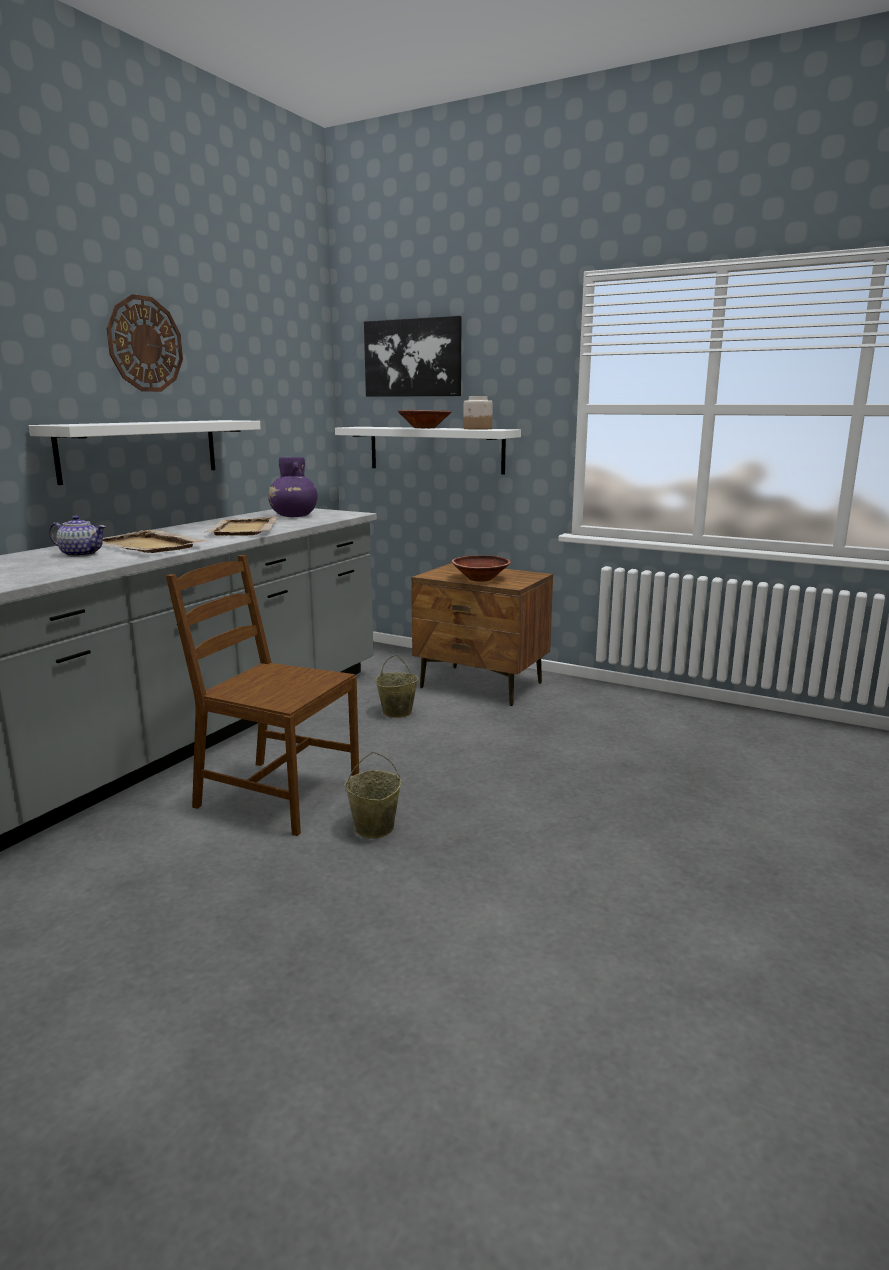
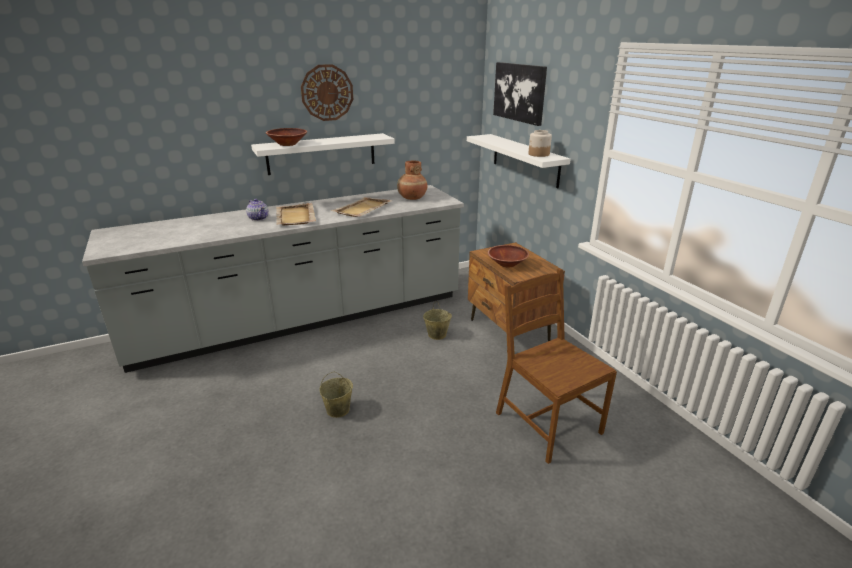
camera: 35 degrees right, 10 degrees up
brown chair [166,555,359,836] -> brown chair moved to [496,268,617,464]
purple vase [268,457,318,517] -> brown vase [397,160,427,200]
brown bowl [397,410,452,428] -> brown bowl moved to [266,128,307,146]

